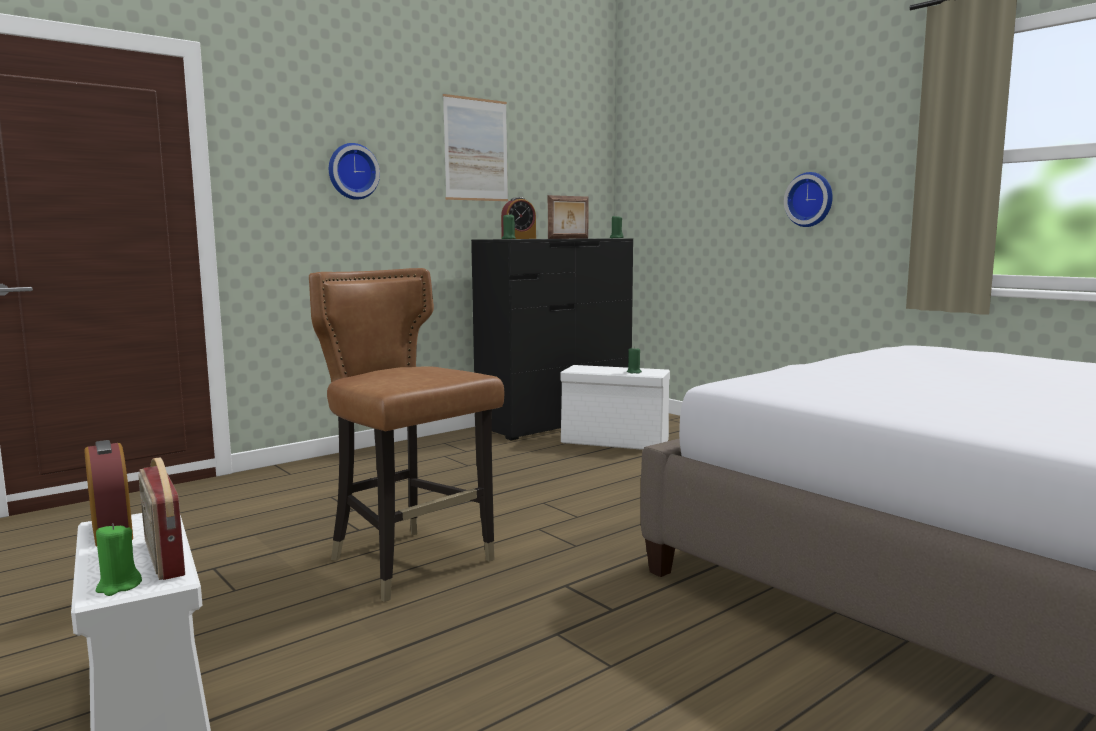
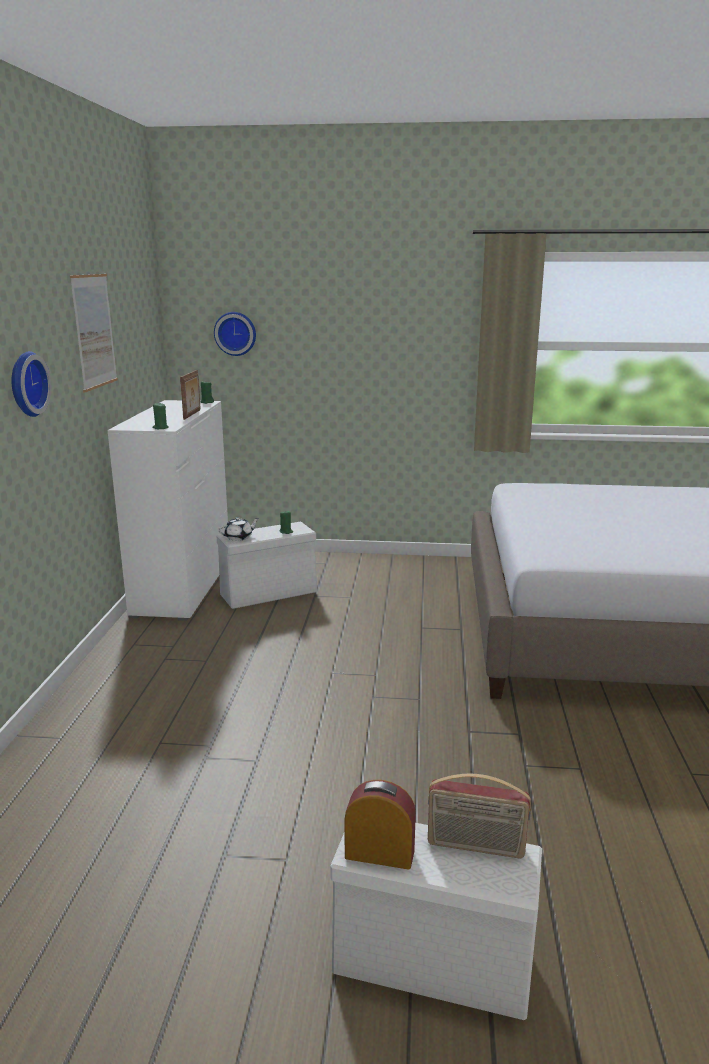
camera: 45 degrees left, 10 degrees up
green candle [96,523,142,596] -> none
brown chair [309,268,505,602] -> none
black dresser [471,238,633,440] -> white dresser [108,400,228,621]
alarm clock [501,197,536,239] -> none
wall clock [784,172,833,227] -> wall clock moved to [214,312,256,356]
none -> white teapot [218,517,259,541]

